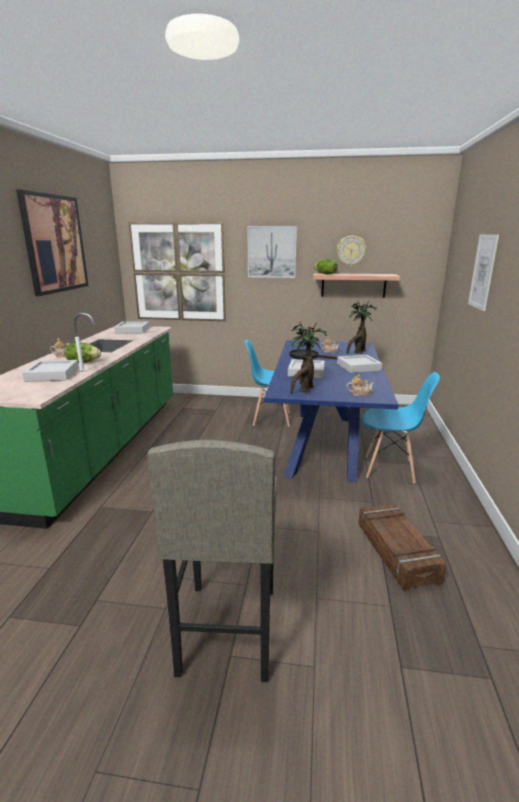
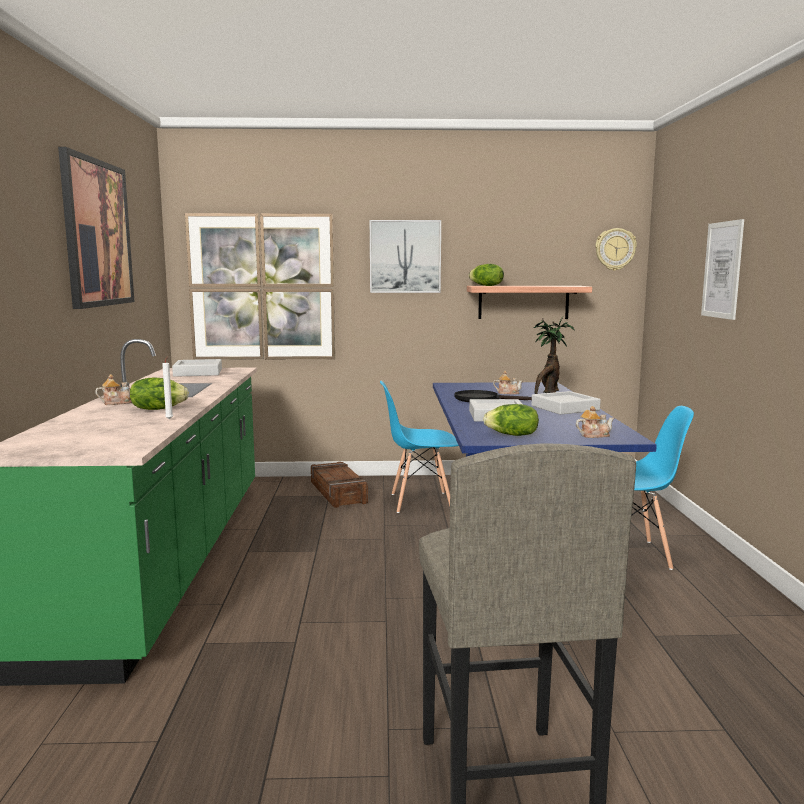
camera: 10 degrees left, 10 degrees down
grey tray [22,360,79,382] -> none
potted plant [290,321,327,395] -> lettuce [483,404,539,436]
wall clock [337,236,367,267] -> wall clock moved to [595,228,637,271]
crate [358,503,447,591] -> crate moved to [311,462,368,508]

